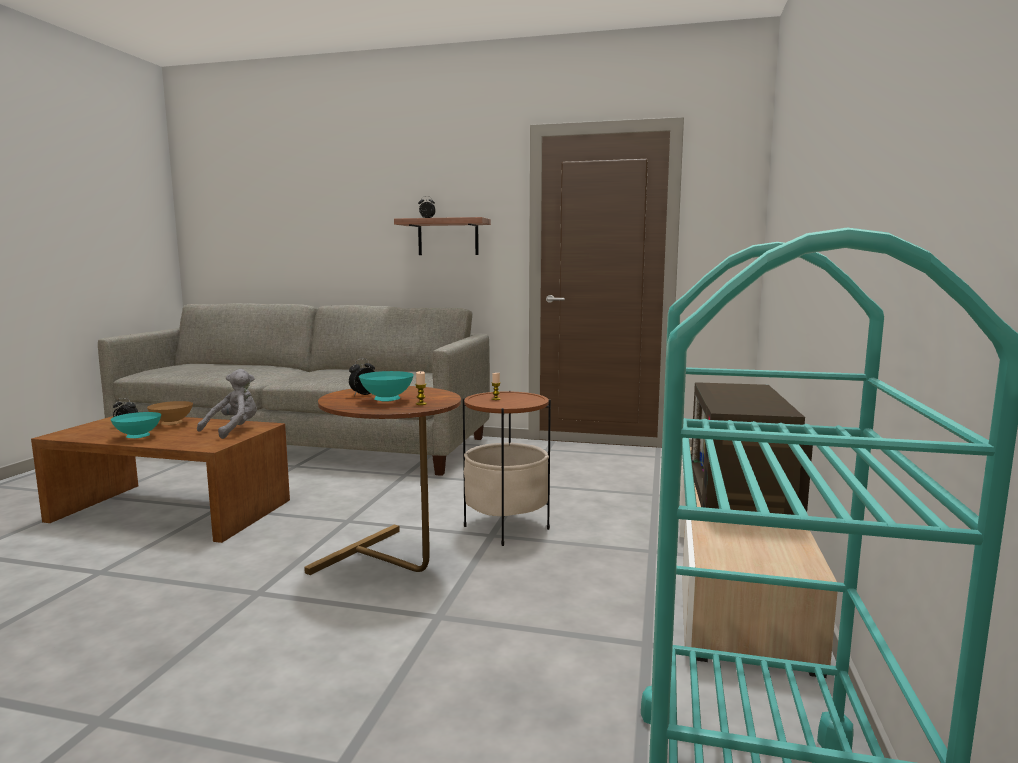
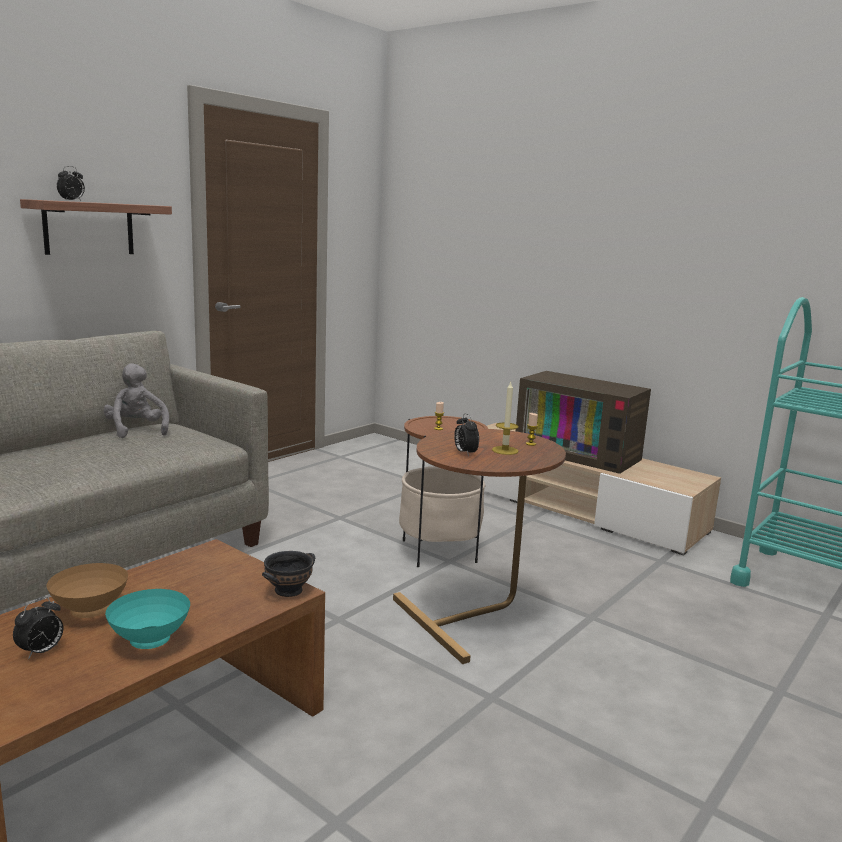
camera: 65 degrees left, 5 degrees up
grey plush toy [197,369,257,439] -> grey plush toy moved to [104,363,169,438]
turquoise bowl [359,371,414,402] -> candle [492,382,519,455]
none -> black bowl [262,551,315,597]

